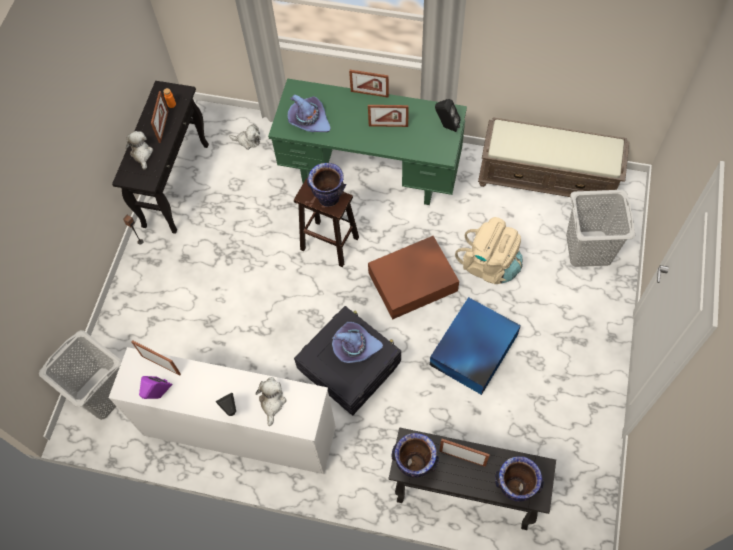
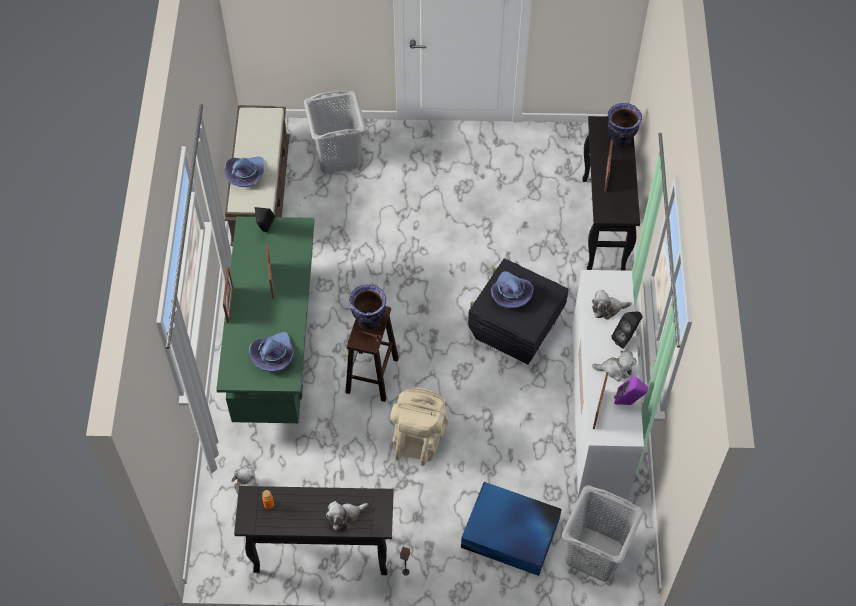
camera: 105 degrees left, 5 degrees down
picture frame [151,91,168,143] -> none
brown storage box [368,236,459,320] -> none
vase [392,433,439,478] -> none
blue storage box [430,297,521,395] -> blue storage box moved to [461,482,562,576]
beige backpack [455,217,523,284] -> beige backpack moved to [390,387,448,466]
none -> purple hat [225,157,264,187]
none -> plush toy [592,350,637,381]

